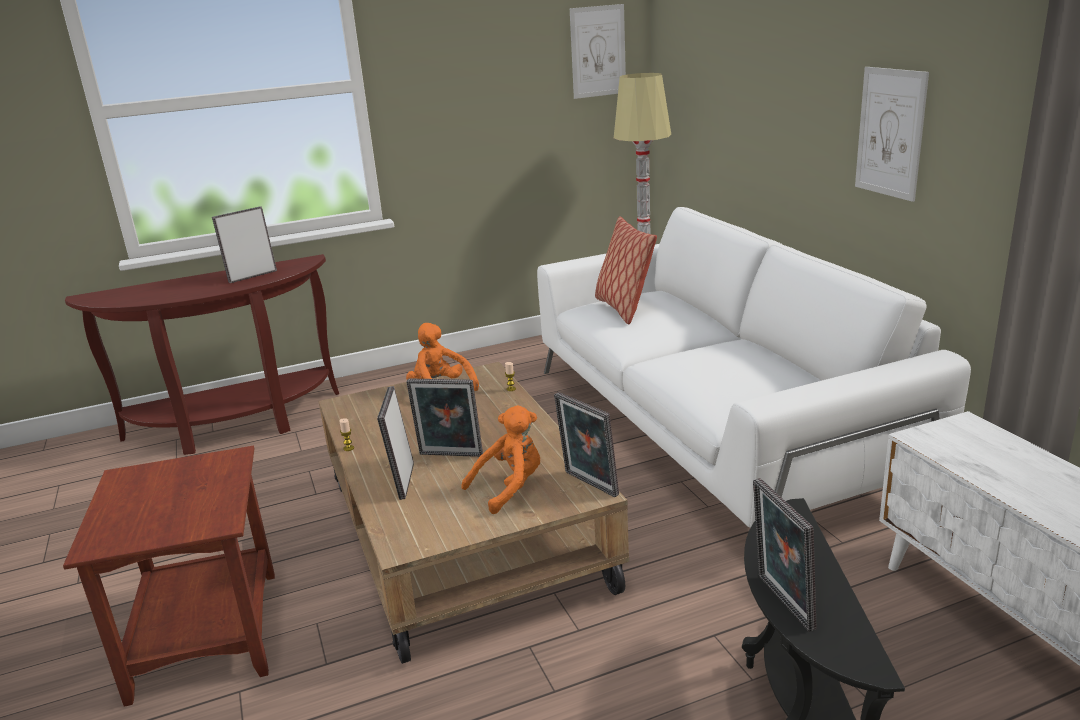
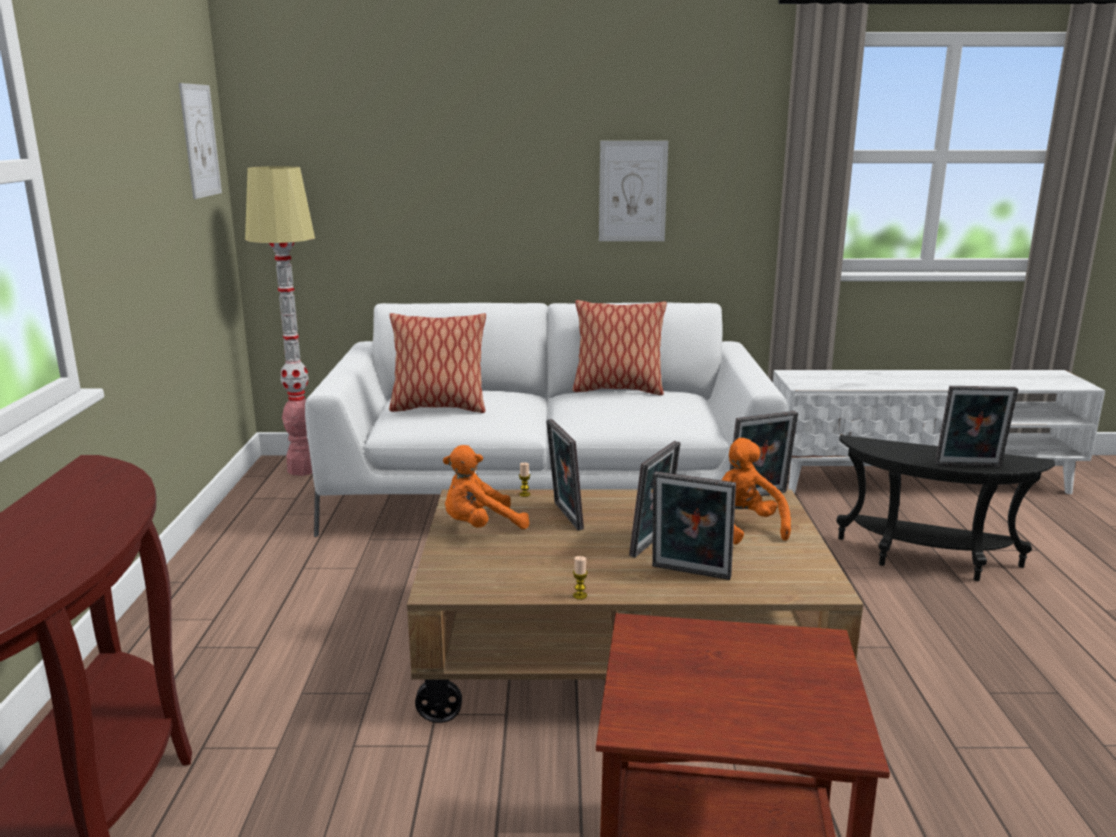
camera: 70 degrees left, 5 degrees down
picture frame [212,206,277,283] -> picture frame moved to [546,419,584,531]
none -> pillow [573,300,667,395]

